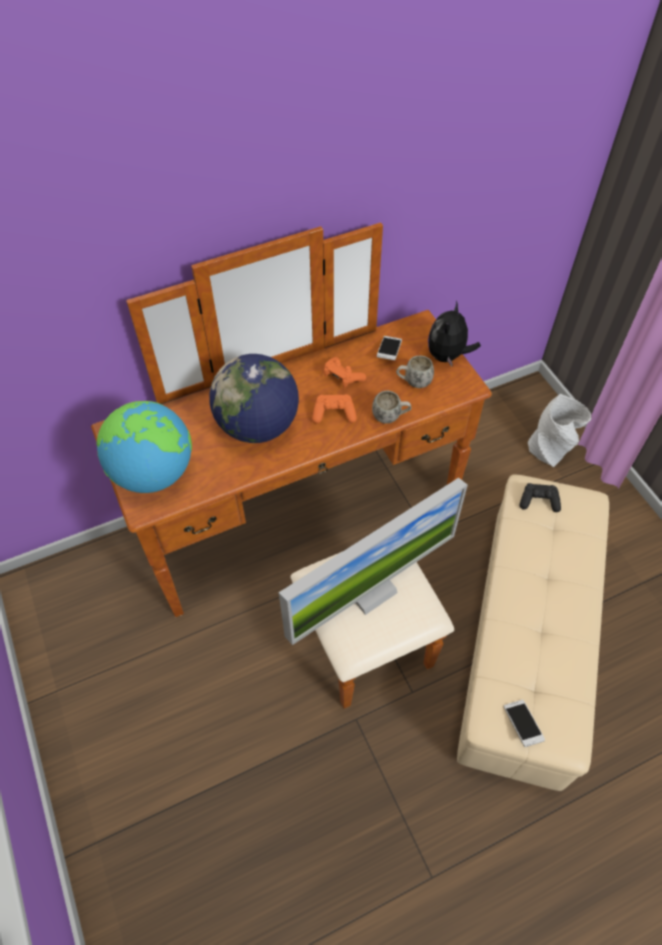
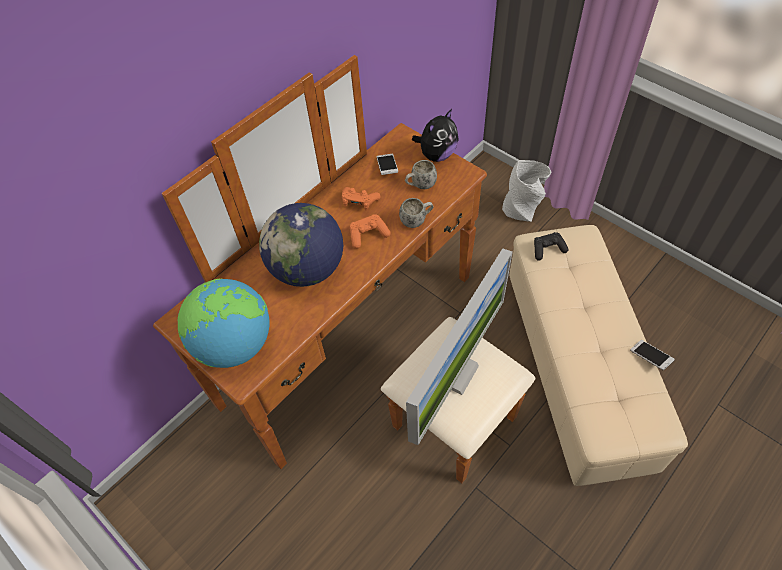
camera: 20 degrees left, 0 degrees up
plush toy [428,300,481,366] -> plush toy turned 135 degrees counterclockwise [412,109,459,162]
phone [504,700,545,747] -> phone moved to [630,340,674,370]

